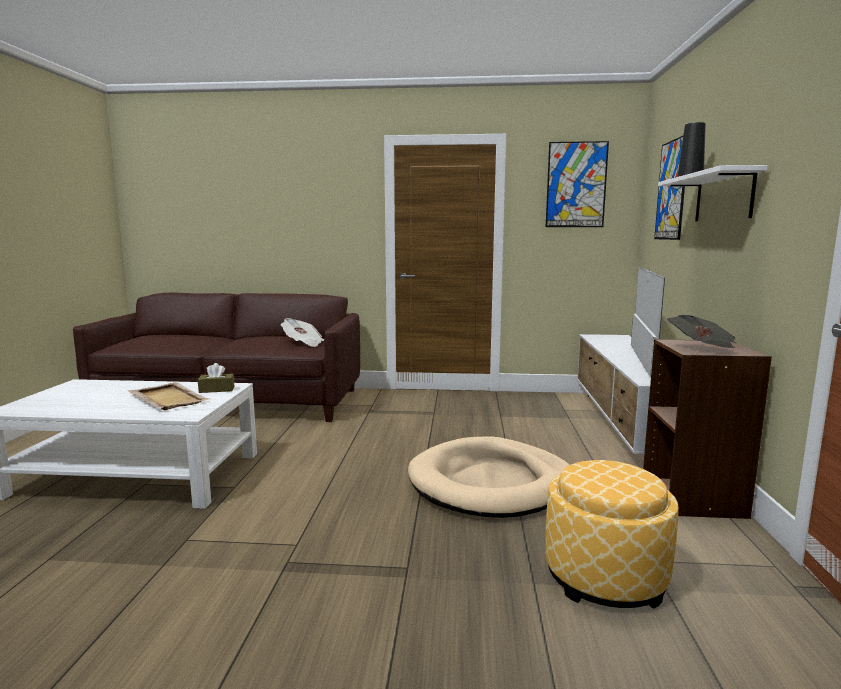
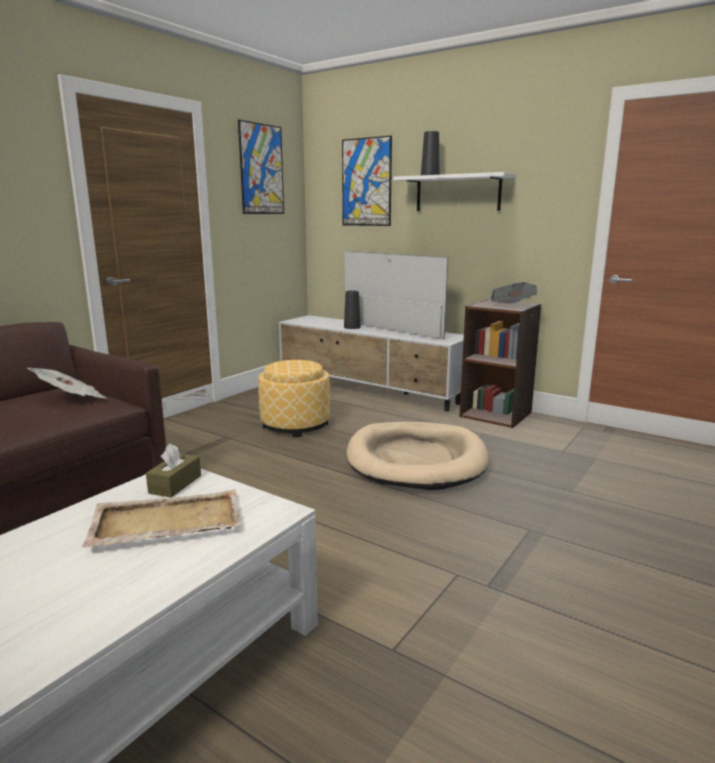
camera: 60 degrees left, 5 degrees up
ottoman [545,460,679,609] -> ottoman moved to [258,360,330,437]
none -> black vase [344,290,361,329]

